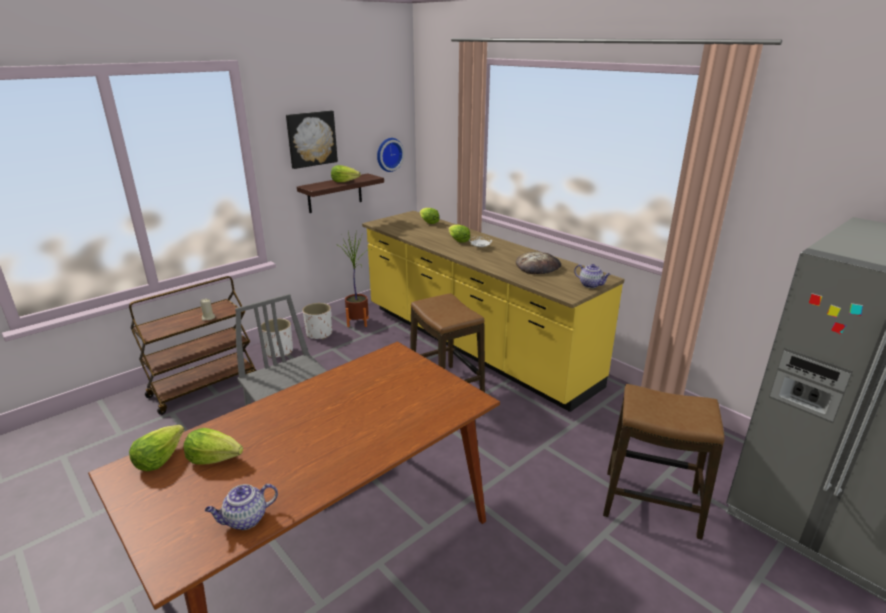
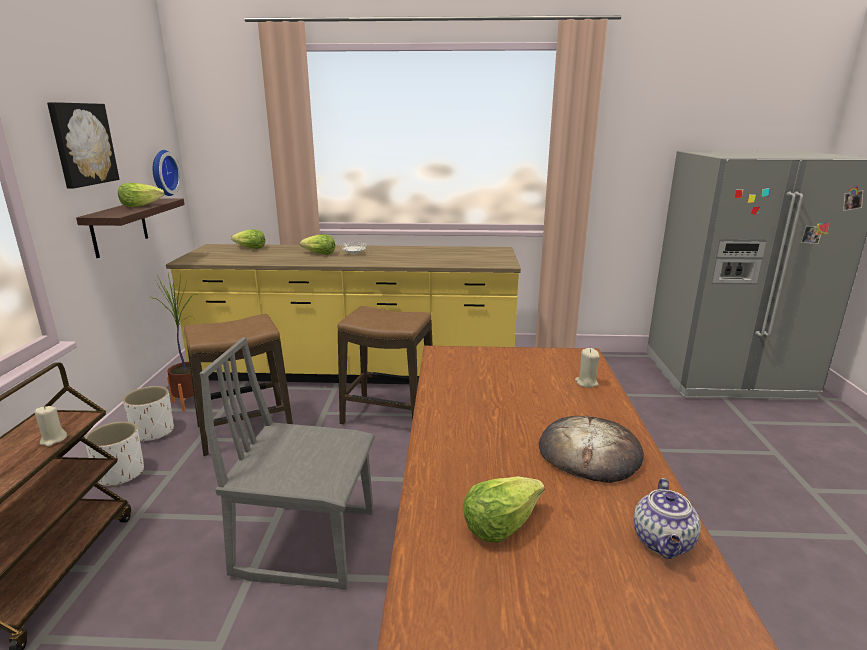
camera: 45 degrees left, 5 degrees down
lettuce [129,425,184,471] -> none
bread [516,252,561,274] -> bread moved to [539,415,644,483]
teapot [574,264,611,288] -> none
stool [603,384,725,540] -> stool moved to [184,314,293,456]
none -> beige candle [575,348,600,388]

